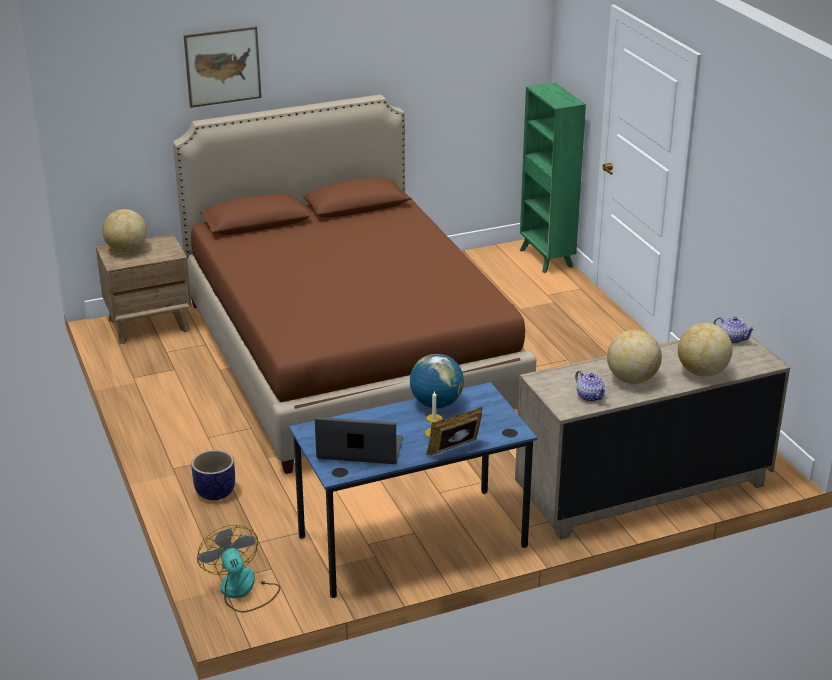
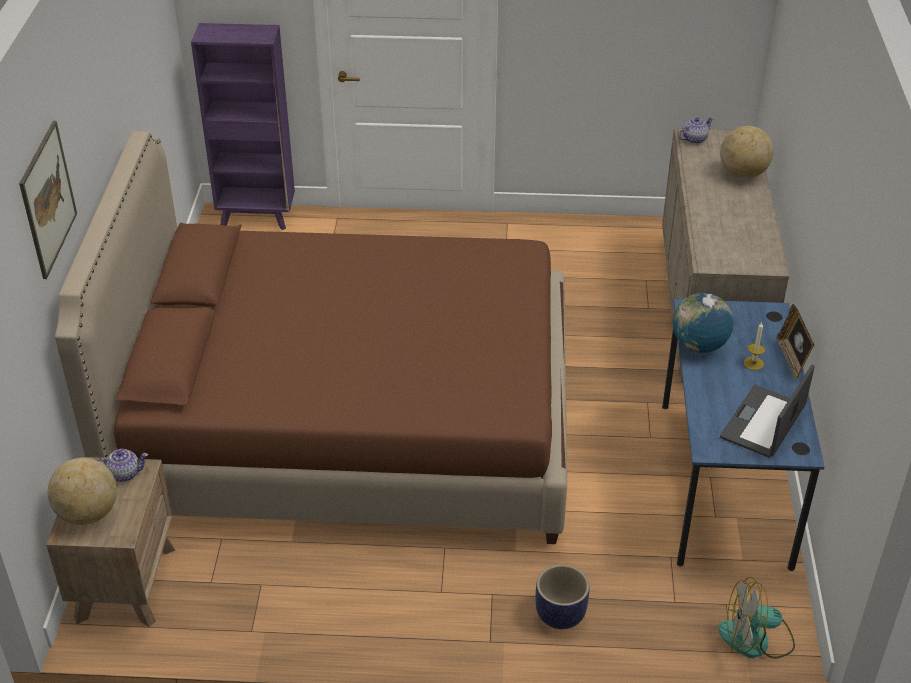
camera: 65 degrees left, 10 degrees up
green bookcase [520,82,586,273] -> purple bookcase [191,23,295,230]
teapot [575,370,607,402] -> teapot moved to [97,449,148,482]
globe [607,330,662,384] -> none

